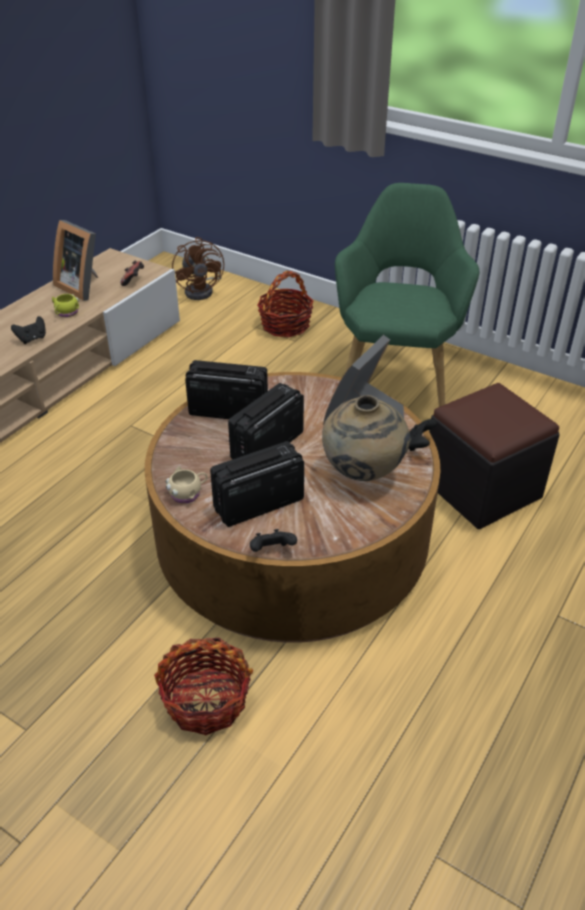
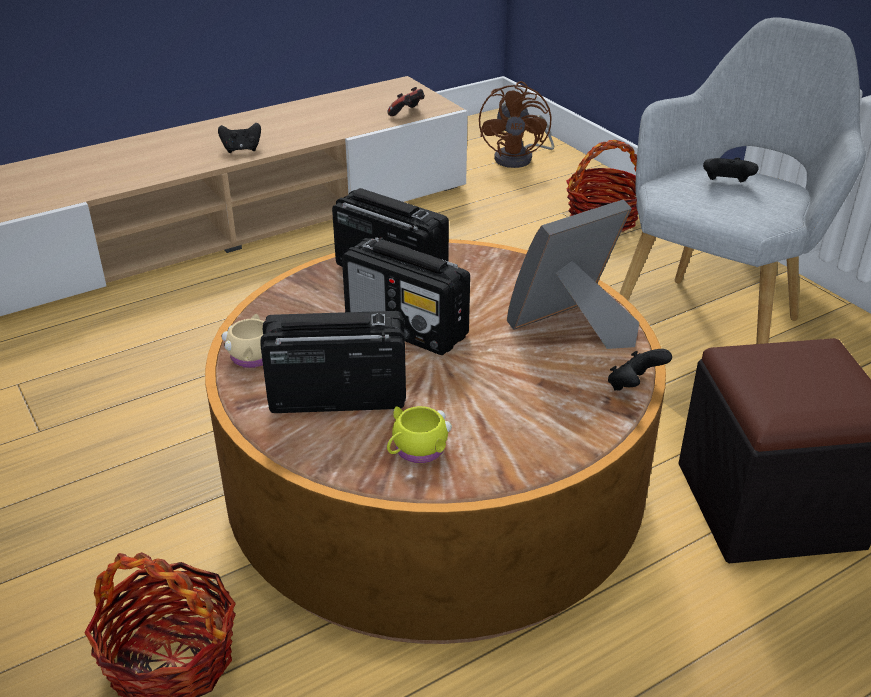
camera: 25 degrees right, 5 degrees down
yellow mug [52,294,79,317] -> yellow mug moved to [387,406,452,463]
picture frame [53,220,98,301] -> none
radio [228,383,304,459] -> radio turned 120 degrees counterclockwise [342,237,470,355]
black game controller [250,529,297,552] -> black game controller moved to [703,157,758,182]
beige vase [322,395,411,481] -> none
green armchair [335,183,479,407] -> grey armchair [620,18,866,344]

